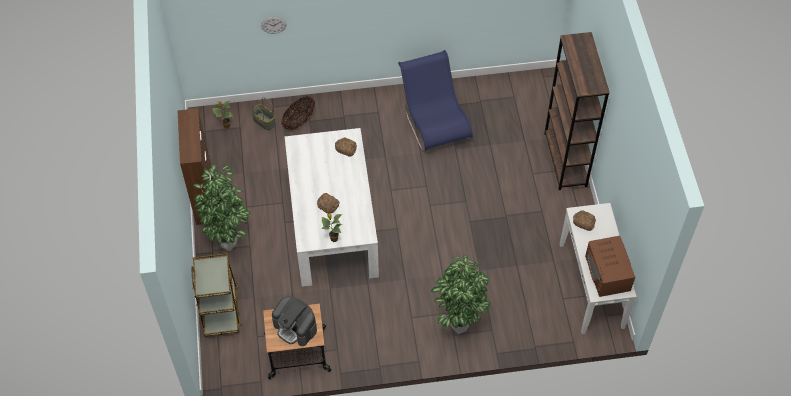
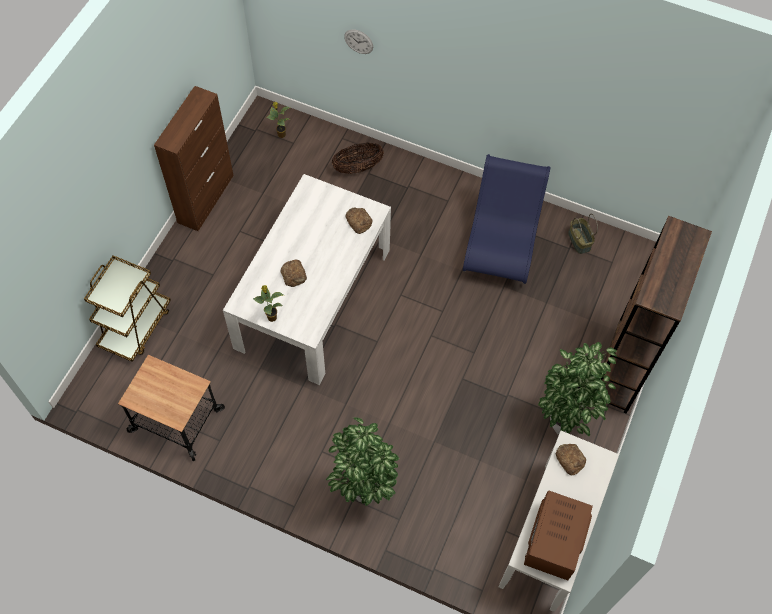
camera: 30 degrees right, 5 degrees up
potted plant [194,164,251,251] -> potted plant moved to [538,342,617,436]
basket [251,97,276,131] -> basket moved to [568,214,598,254]
coffee machine [272,296,317,346] -> none

